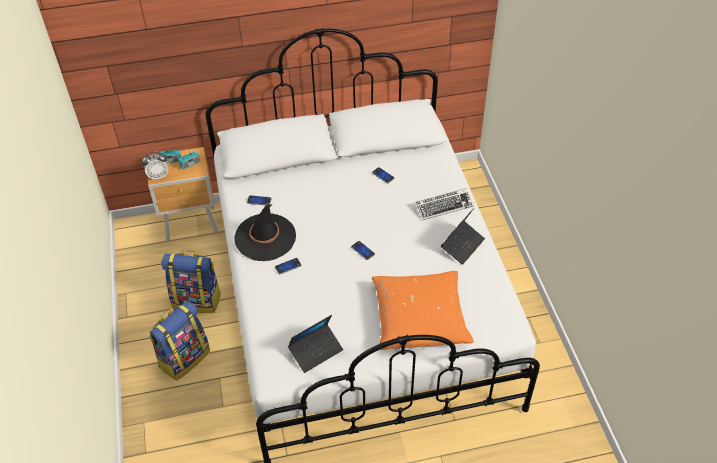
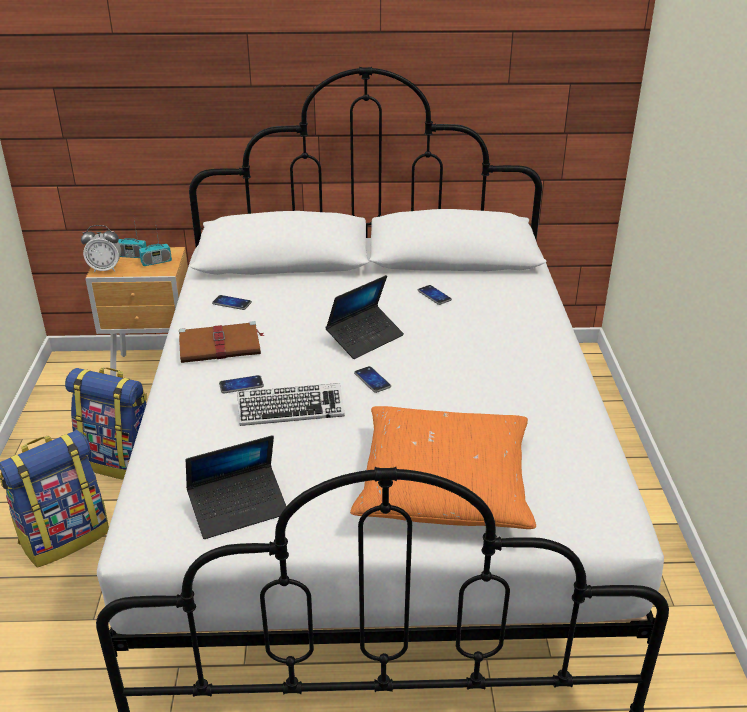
camera: 10 degrees right, 15 degrees down
black hat [234,204,296,261] -> brown book [179,321,265,363]
keyboard [416,188,474,220] -> keyboard moved to [237,383,345,426]
laptop [441,208,485,265] -> laptop moved to [325,275,404,359]

